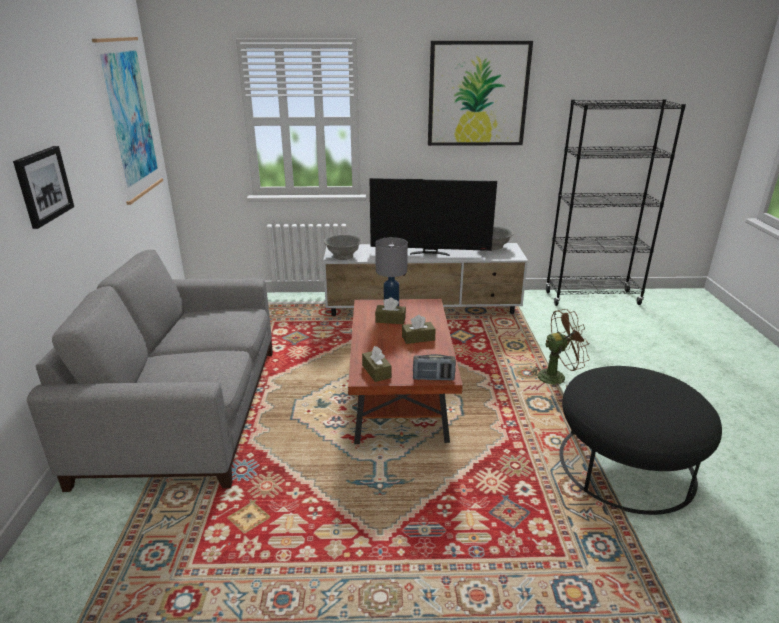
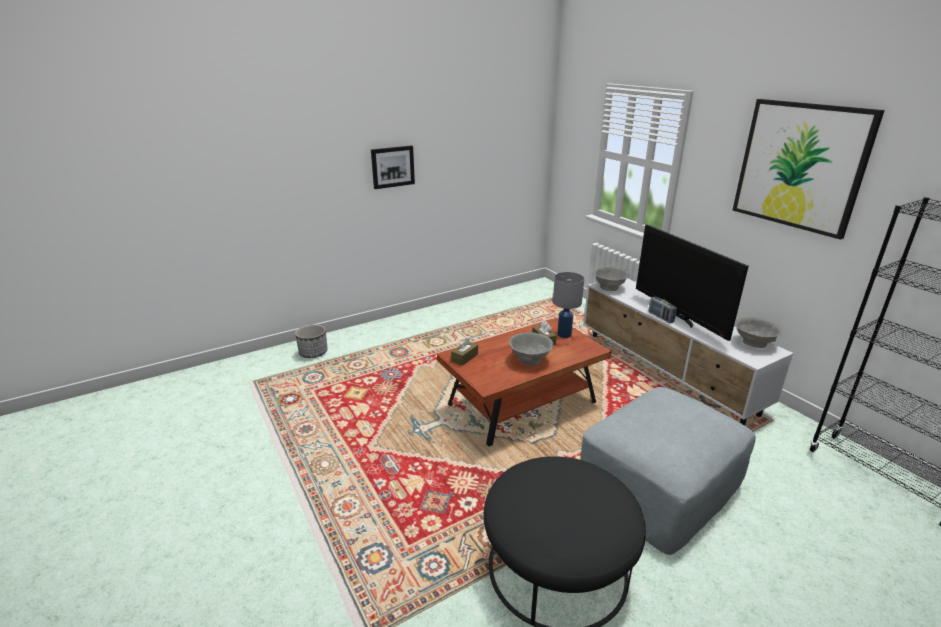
camera: 60 degrees right, 0 degrees up
grey sofa [27,249,273,492] -> none
picture [92,37,163,205] -> none
brown tissue box [402,315,436,344] -> grey bowl [509,332,553,366]
radio [413,354,456,381] -> radio moved to [649,296,677,323]
brown fan [529,309,590,387] -> grey ottoman [580,387,756,555]
none -> planter [295,324,328,358]

